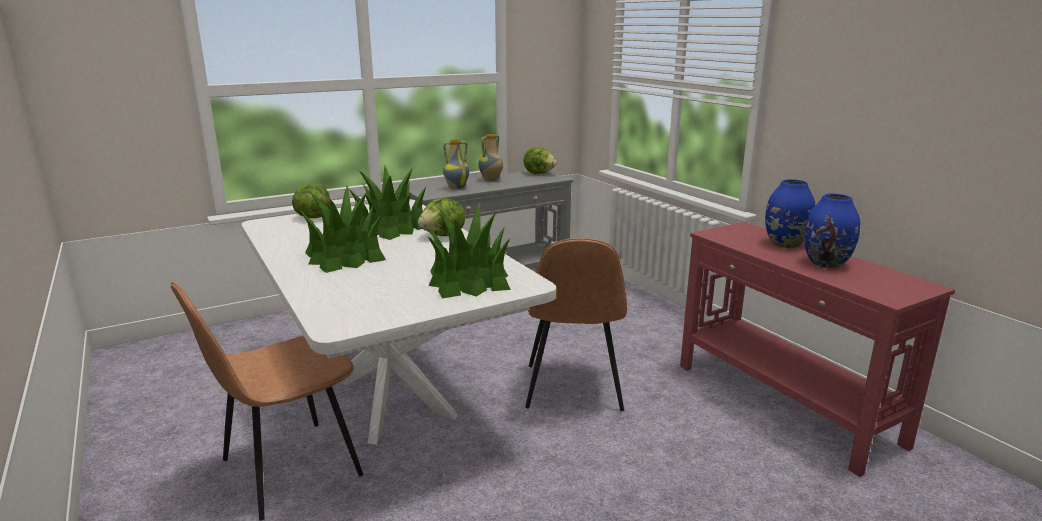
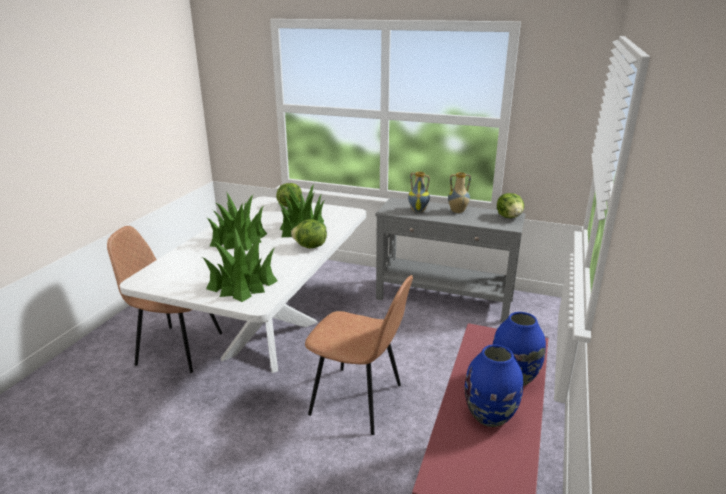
camera: 50 degrees right, 5 degrees up
brown chair [525,238,627,411] -> brown chair turned 120 degrees counterclockwise [305,275,413,435]

